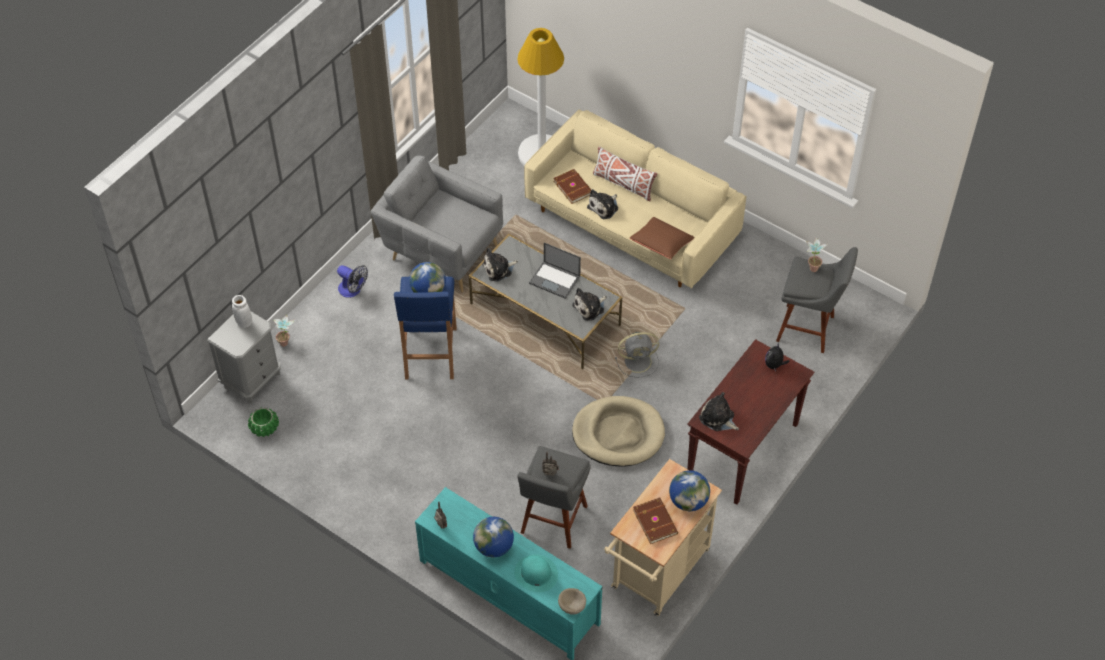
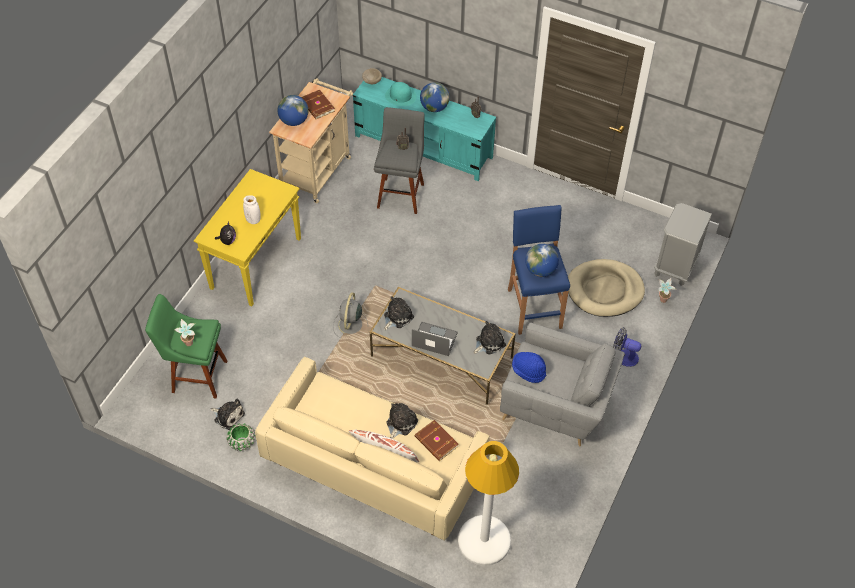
camera: 170 degrees right, 0 degrees up
white vase [232,295,252,328] -> white vase moved to [243,195,261,224]
green planter [248,407,279,437] -> green planter moved to [226,424,256,451]
beige dog bed [572,396,665,467] -> beige dog bed moved to [568,259,645,317]
grey fan [615,332,659,378] -> grey fan turned 60 degrees counterclockwise [333,292,368,338]
brown pillow [630,217,695,259] -> none
brown console table [687,339,814,504] -> yellow console table [194,169,301,307]
plush toy [699,392,739,431] -> plush toy moved to [211,399,245,430]
grey stool [776,247,858,353] -> green stool [145,294,227,399]
none -> blue hat [512,352,546,383]

